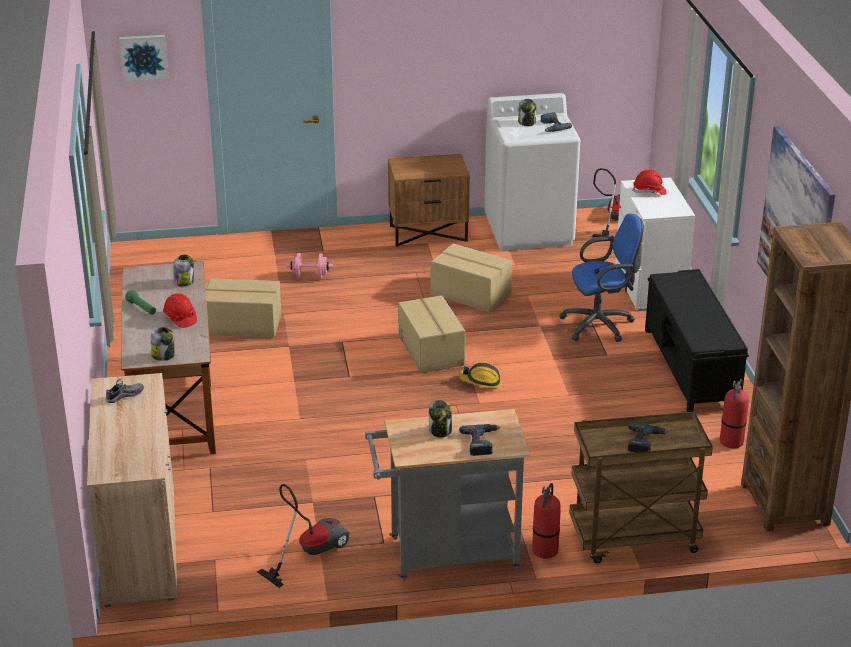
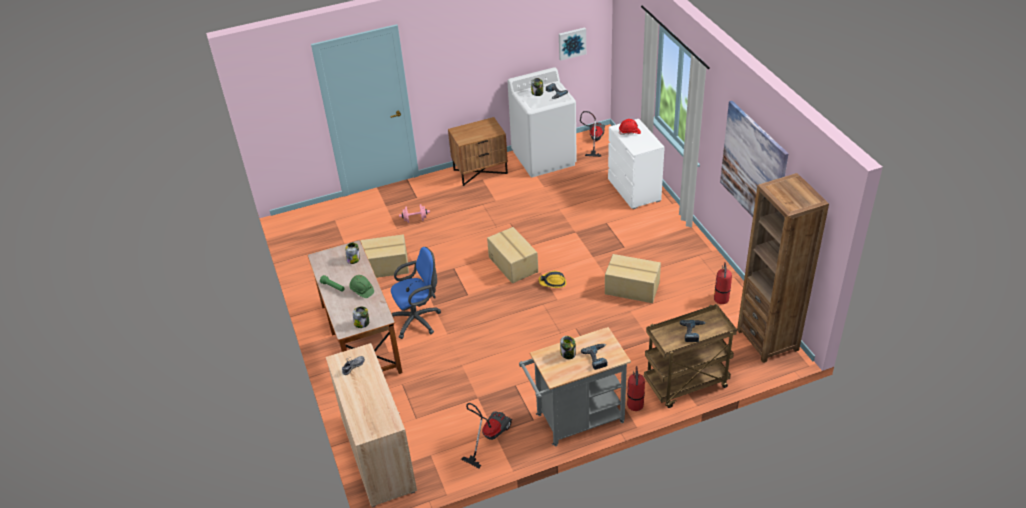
camera: 10 degrees left, 10 degrees up
picture [119,35,169,81] -> picture moved to [559,27,586,60]
red hard hat [163,293,197,328] -> green hard hat [349,275,374,298]
cardboard box [431,243,512,312] -> cardboard box moved to [605,254,661,303]
blue office chair [559,213,644,342] -> blue office chair moved to [391,247,441,339]
black bench [645,269,749,412] -> none

